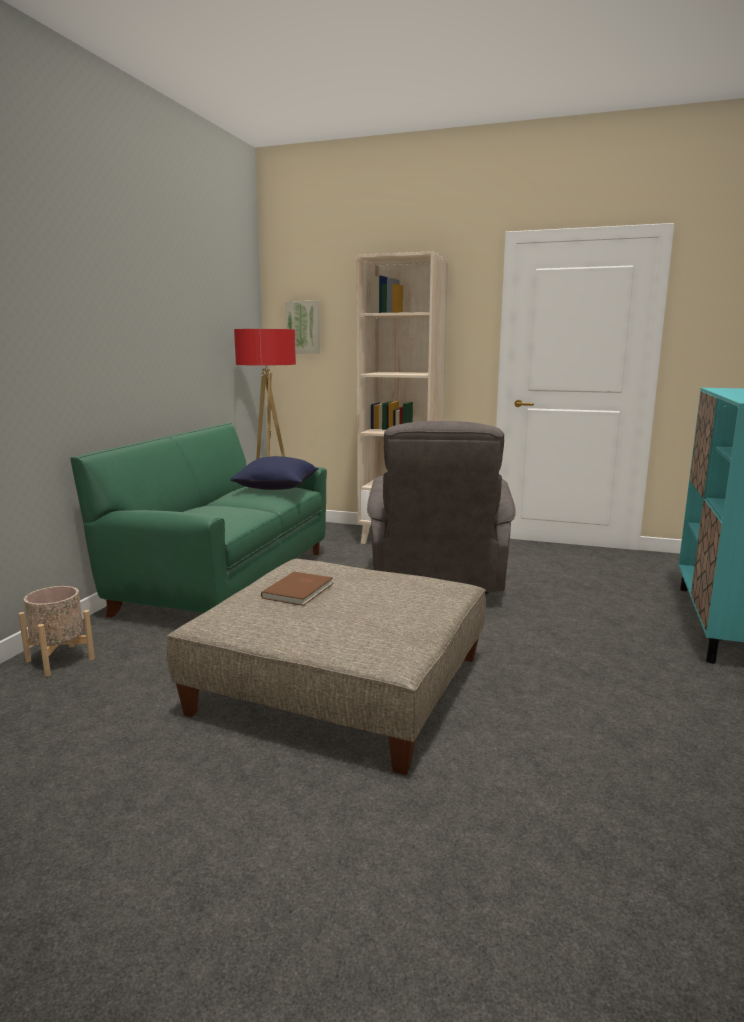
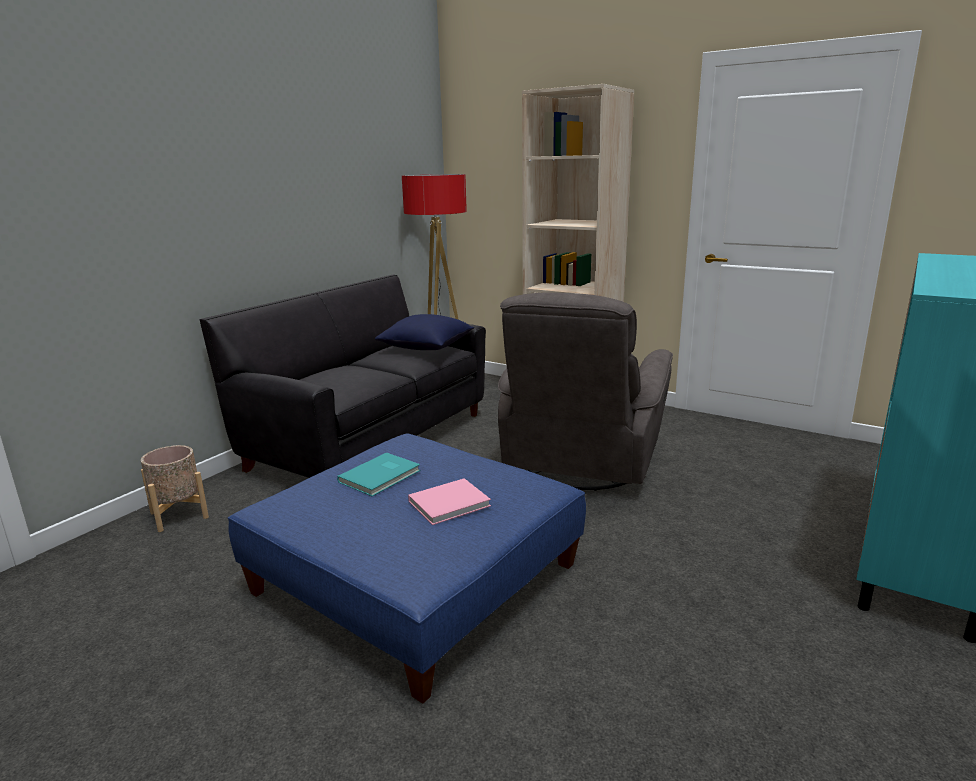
camera: 15 degrees right, 5 degrees up
green sofa [70,423,327,618] -> black sofa [200,275,486,478]
beige ottoman [167,559,486,775] -> blue ottoman [227,434,586,704]
brown book [261,572,333,606] -> turquoise book [337,452,420,496]
picture [285,301,320,354] -> none
none -> pink book [408,478,491,525]

